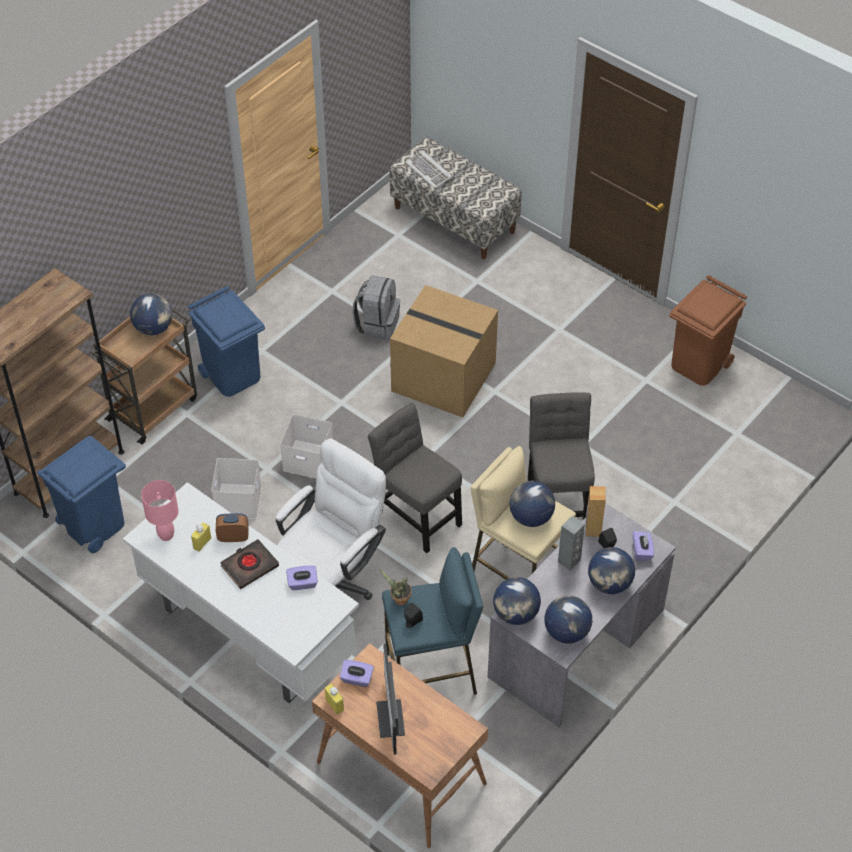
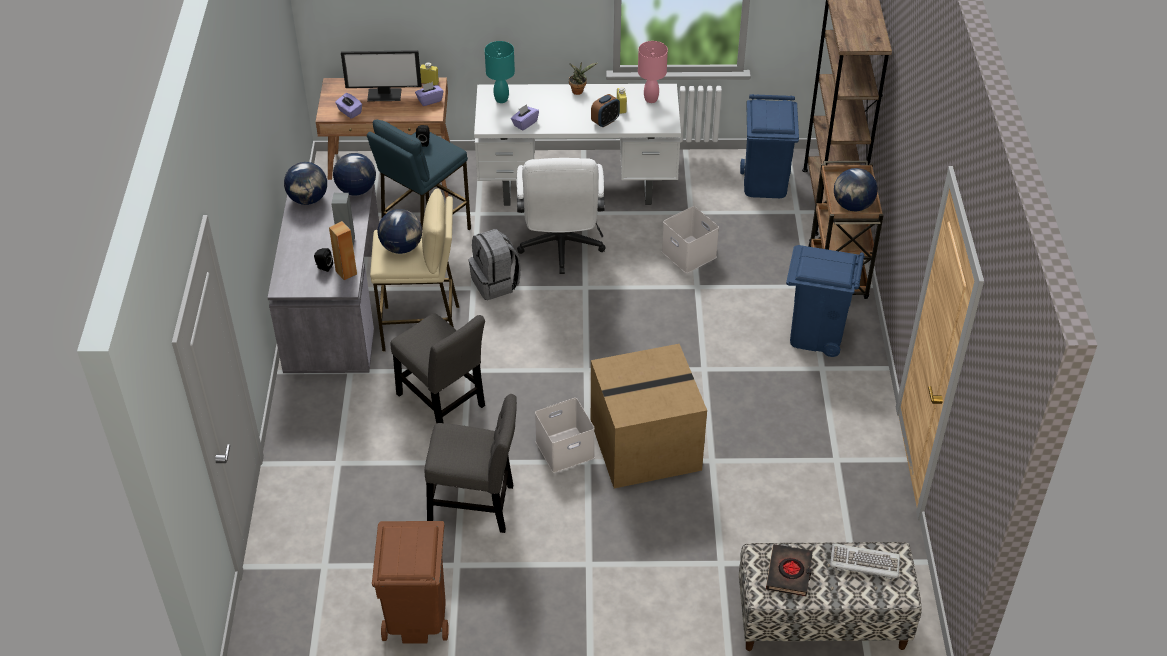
camera: 140 degrees right, 5 degrees down
black book [220,539,279,589] -> black book moved to [766,544,813,597]
white storage box [280,414,333,478] -> white storage box moved to [535,398,595,473]
grey backpack [352,275,400,340] -> grey backpack moved to [469,229,521,300]
grey chair [368,403,462,553] -> grey chair moved to [425,394,517,533]
monitor [376,643,405,755] -> monitor turned 135 degrees clockwise [341,50,422,102]
potted plant [379,568,412,605] -> potted plant moved to [569,62,598,95]
globe [588,547,635,594] -> none
purple tissue box [633,531,654,561] -> purple tissue box moved to [335,93,362,119]
none -> turquoise table lamp [485,41,515,103]

